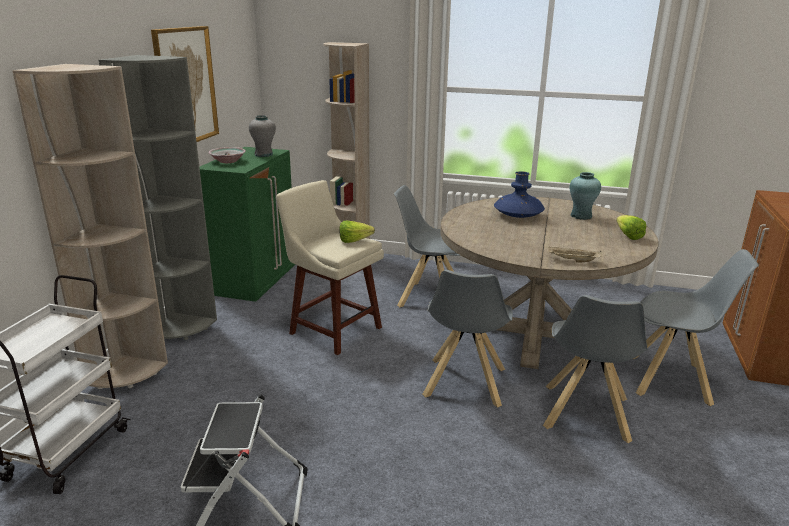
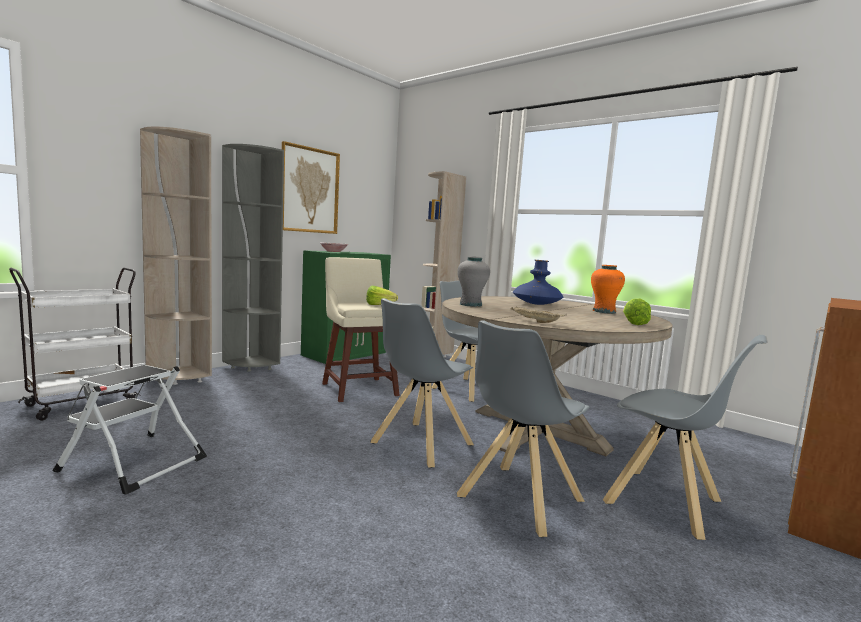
camera: 25 degrees right, 15 degrees down
grey vase [249,115,276,157] -> grey vase moved to [457,256,490,307]
turquoise vase [570,172,601,220] -> orange vase [591,265,625,314]

